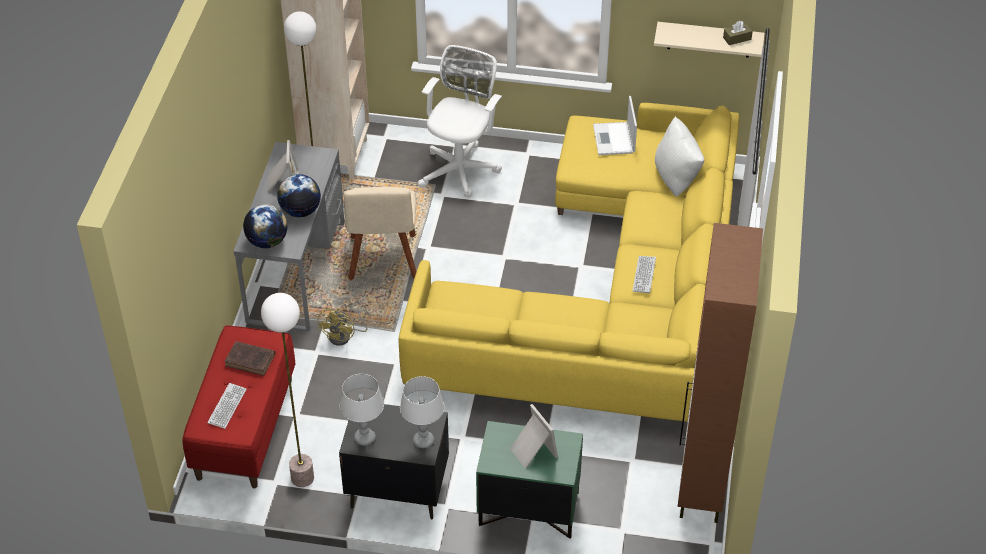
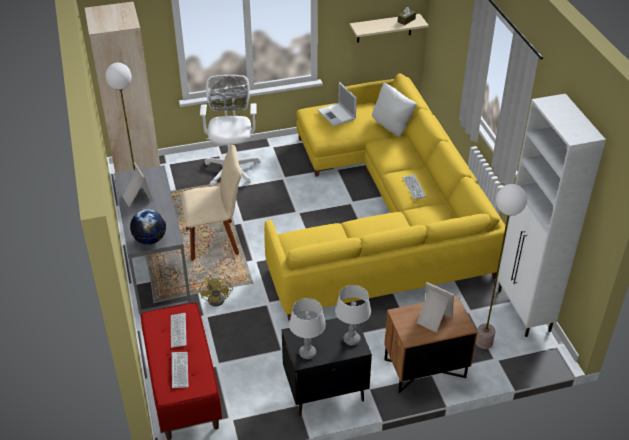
camera: 25 degrees left, 5 degrees down
brown book [224,341,275,376] -> keyboard [171,313,187,348]
floor lamp [261,293,314,487] -> floor lamp moved to [476,184,527,349]
globe [277,174,321,217] -> none
beige chair [343,187,417,280] -> beige chair turned 75 degrees counterclockwise [181,145,242,261]
green nightstand [476,421,583,539] -> brown nightstand [384,295,477,393]
brown cabinet [678,223,763,523] -> white cabinet [497,94,606,337]

